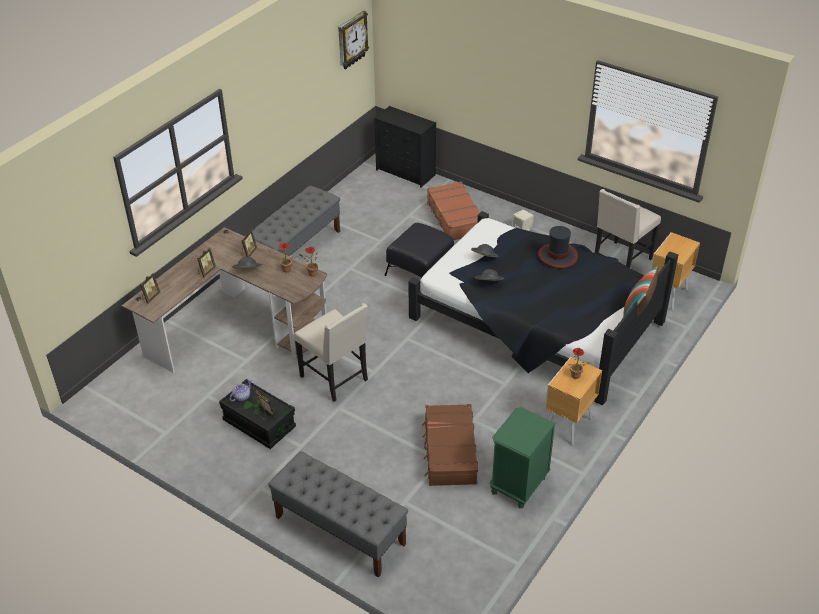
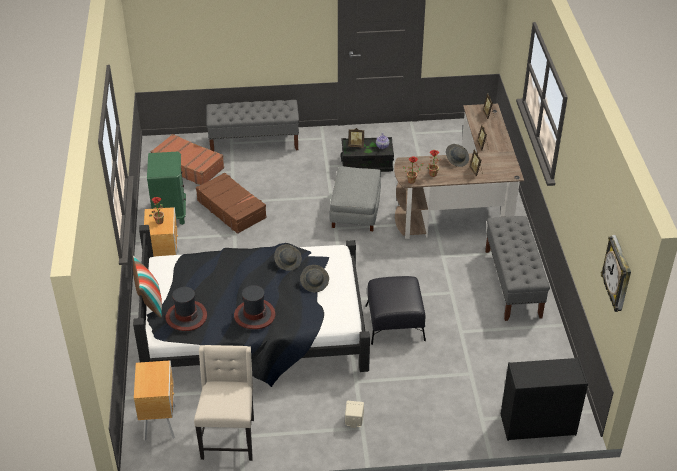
camera: 140 degrees right, 0 degrees up
beige chair [294,303,368,402] -> grey ottoman [329,166,381,231]
brown suitcase [427,182,480,240] -> brown suitcase moved to [150,134,224,185]
none -> hat [166,287,207,331]

